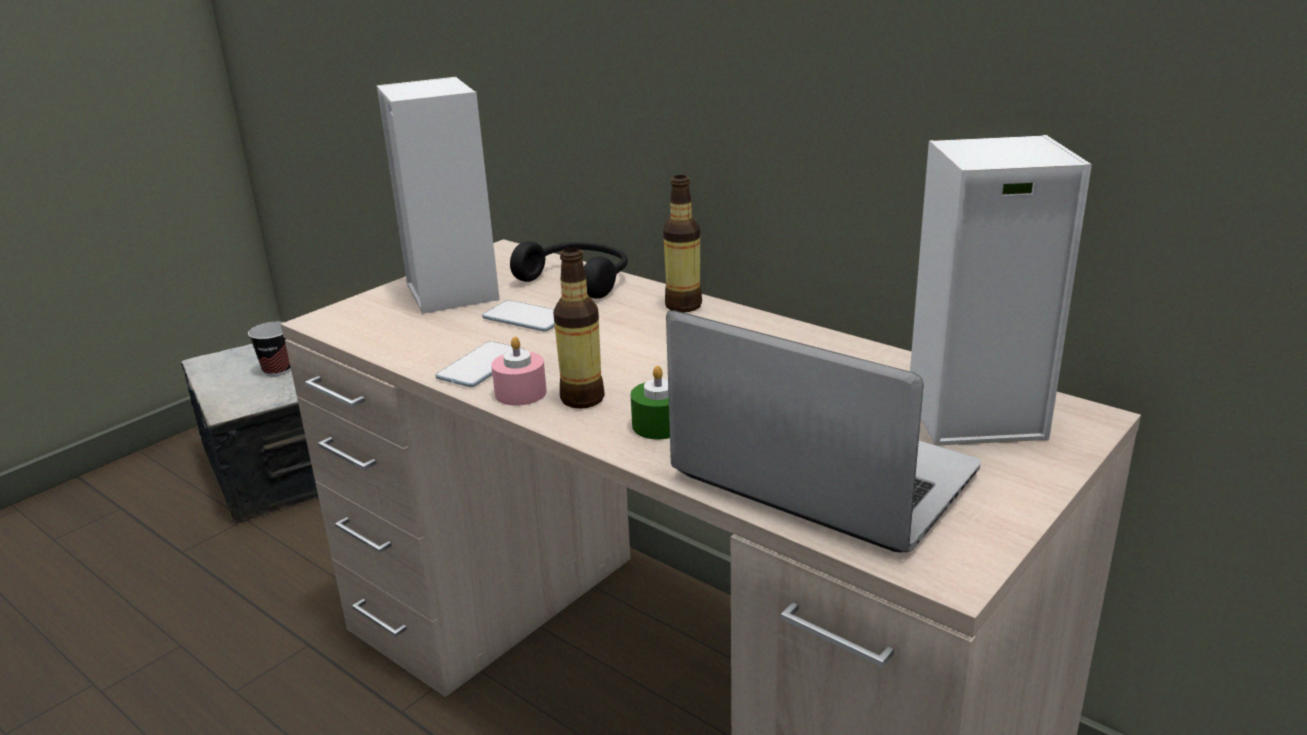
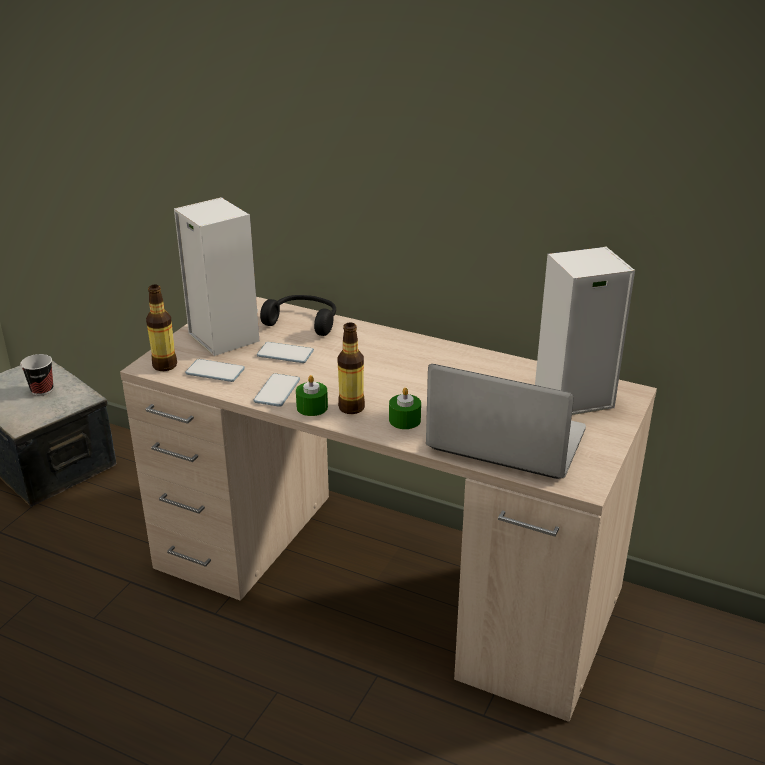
camera: 15 degrees left, 5 degrees up
pink candle [491,337,547,406] -> green candle [296,375,328,416]
bottle [663,175,702,312] -> bottle moved to [146,285,177,371]
none -> phone [185,359,245,382]

